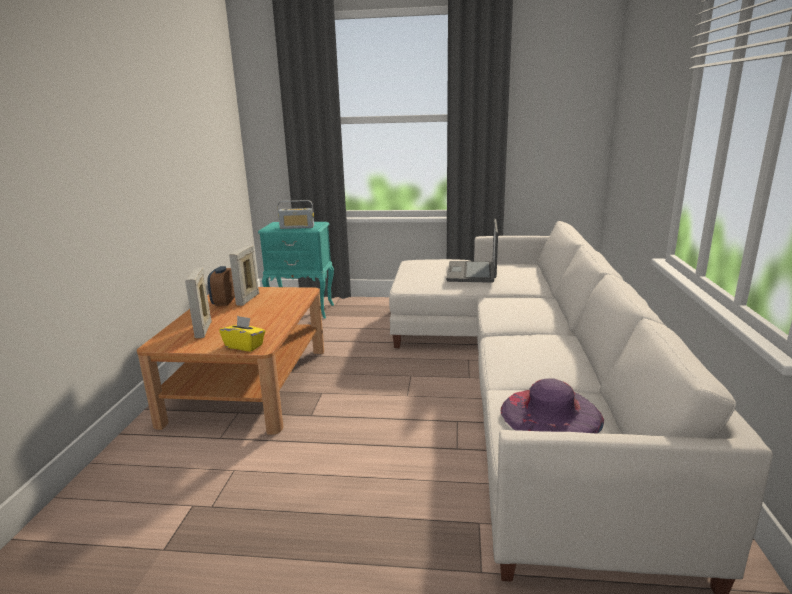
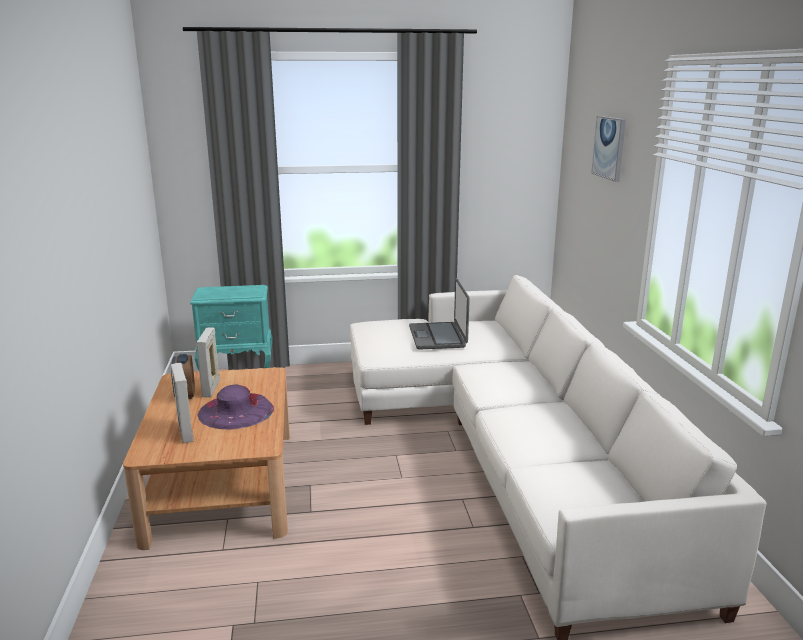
camera: 15 degrees left, 0 degrees up
yellow tissue box [219,316,265,352] -> none
radio [278,200,314,229] -> none
purple hat [501,378,604,434] -> purple hat moved to [197,384,274,430]
none -> picture [591,116,626,182]

